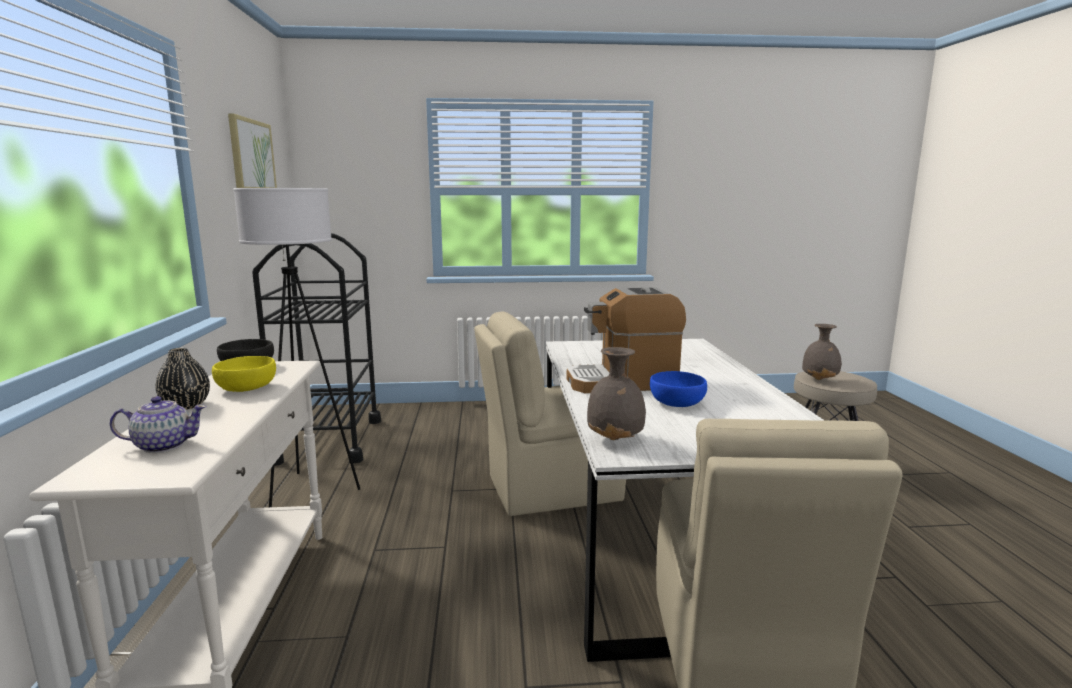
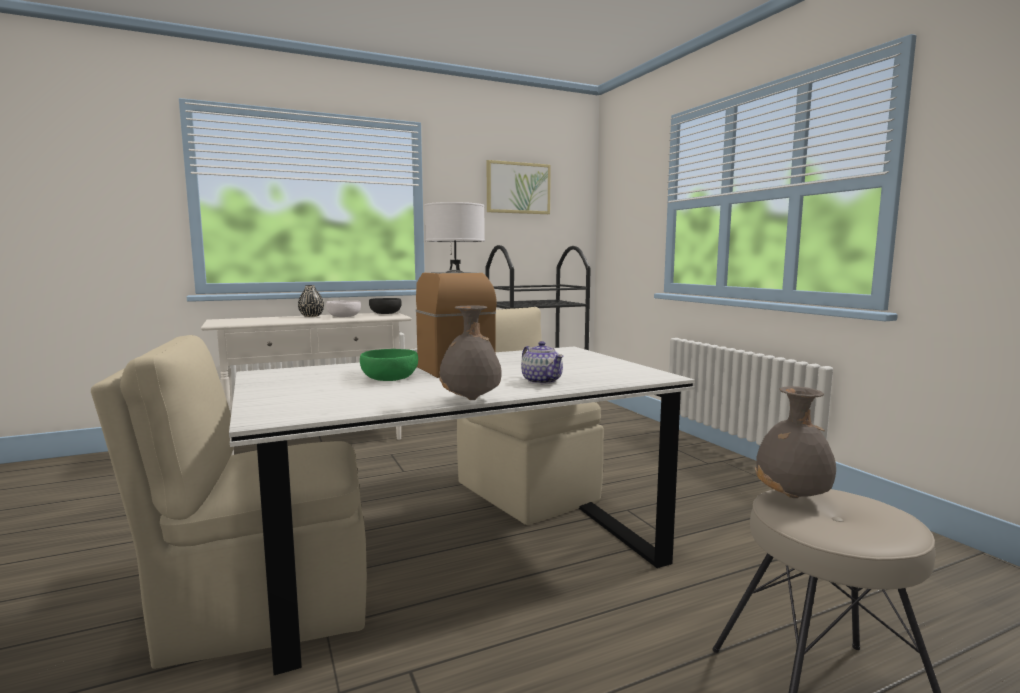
camera: 70 degrees right, 5 degrees down
teapot [110,396,207,453] -> teapot moved to [521,341,564,384]
yellow bowl [212,356,276,392] -> white bowl [326,300,361,317]
grey vase [587,347,646,440] -> grey vase moved to [440,305,501,400]
blue bowl [650,371,707,407] -> green bowl [360,349,418,381]

